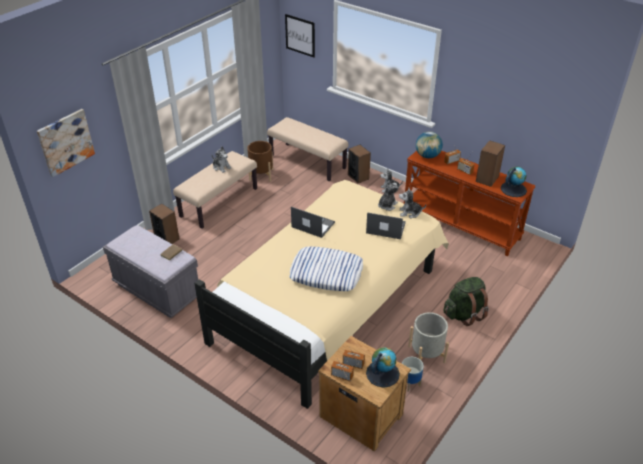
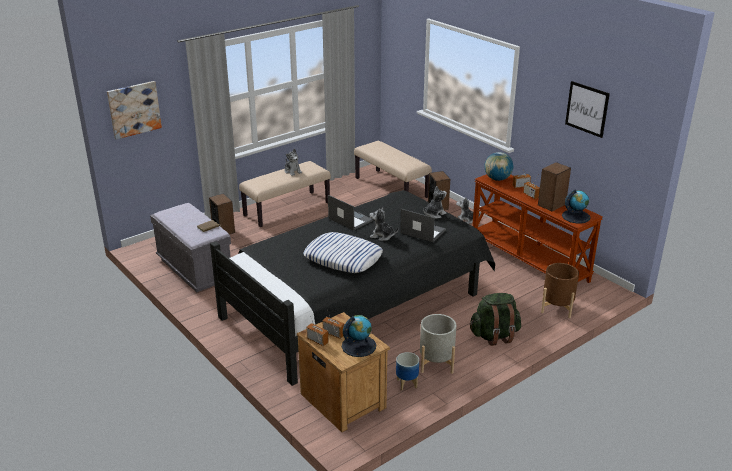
camera: 15 degrees right, 10 degrees down
beige bed [194,180,449,409] -> black bed [210,190,495,386]
brown planter [247,141,273,182] -> brown planter moved to [541,263,579,318]
picture [285,14,315,57] -> picture moved to [565,81,610,138]
plush toy [399,188,426,218] -> plush toy moved to [370,207,399,241]

